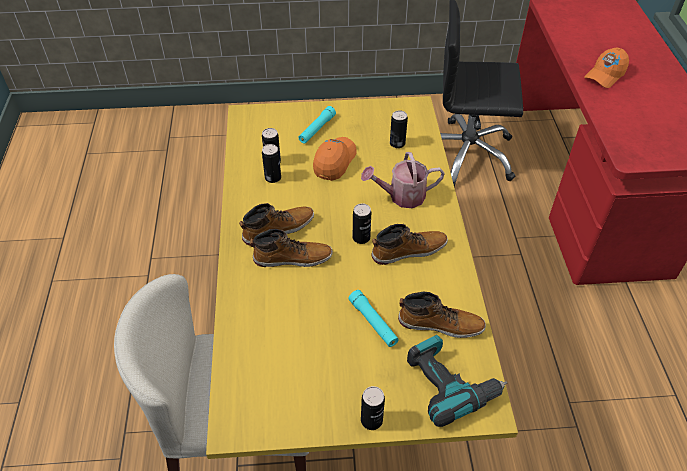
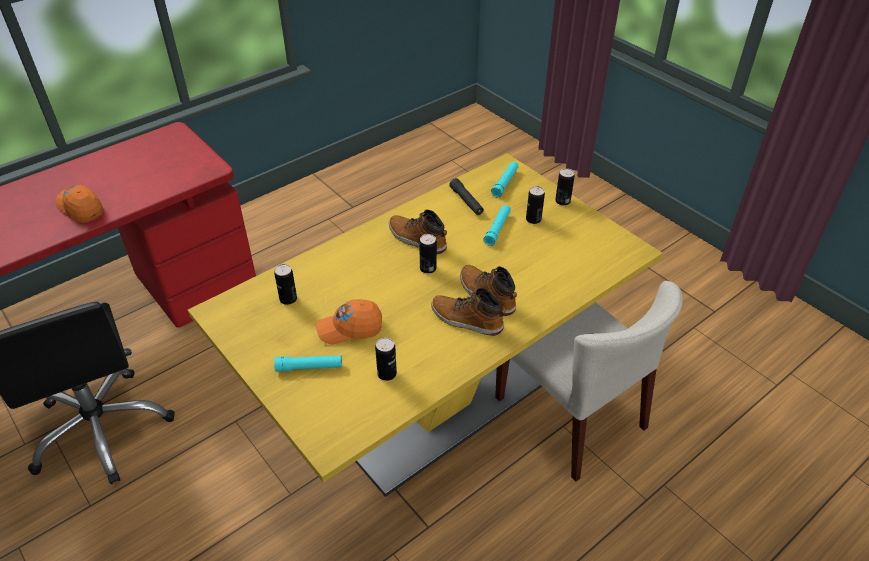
camera: 125 degrees left, 5 degrees down
can [262,144,281,183] -> can moved to [526,186,545,224]
watering can [361,152,445,208] -> none
boot [398,291,486,338] -> black flashlight [449,178,484,215]
power drill [407,335,507,427] -> turquoise flashlight [491,162,519,197]
orange cap [584,48,629,88] -> orange cap turned 150 degrees counterclockwise [56,185,103,223]

